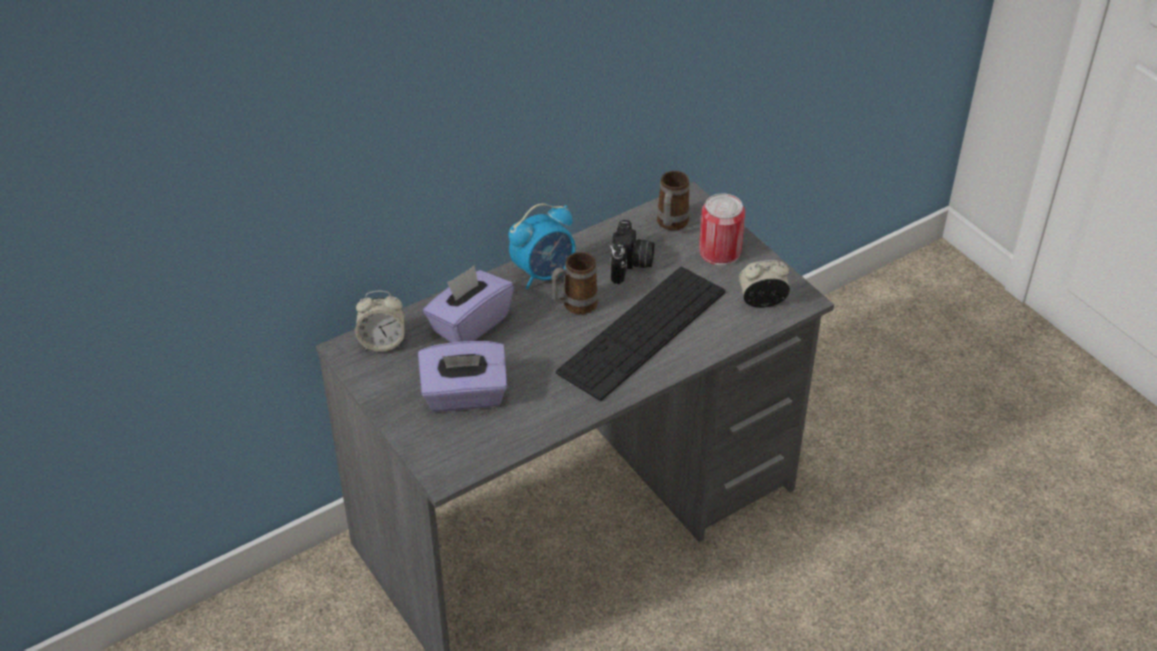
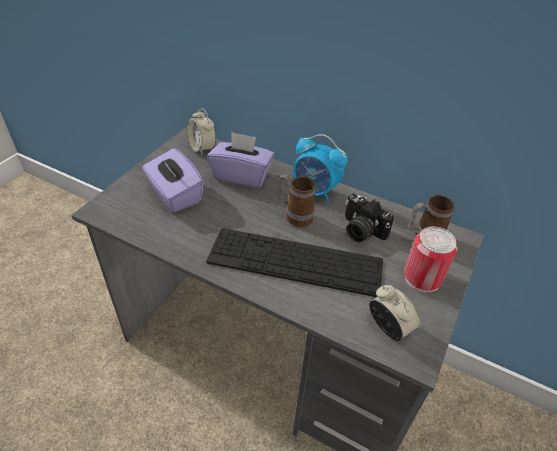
camera: 60 degrees right, 0 degrees up
camera [610,220,654,284] -> camera turned 60 degrees clockwise [345,193,394,242]

